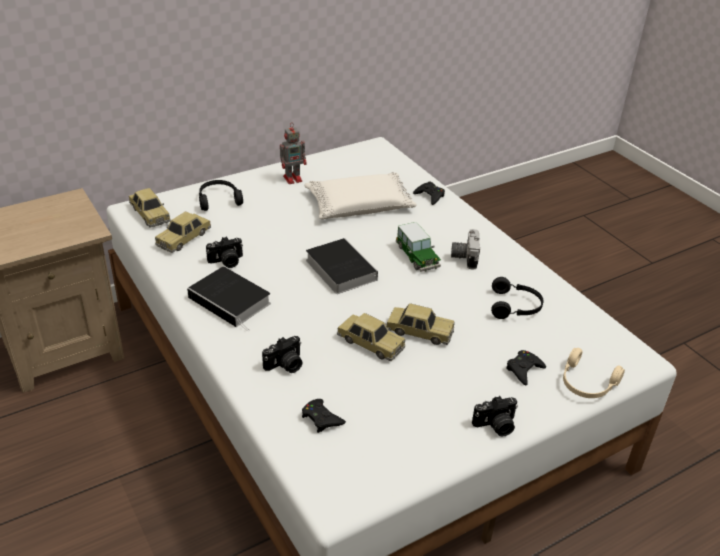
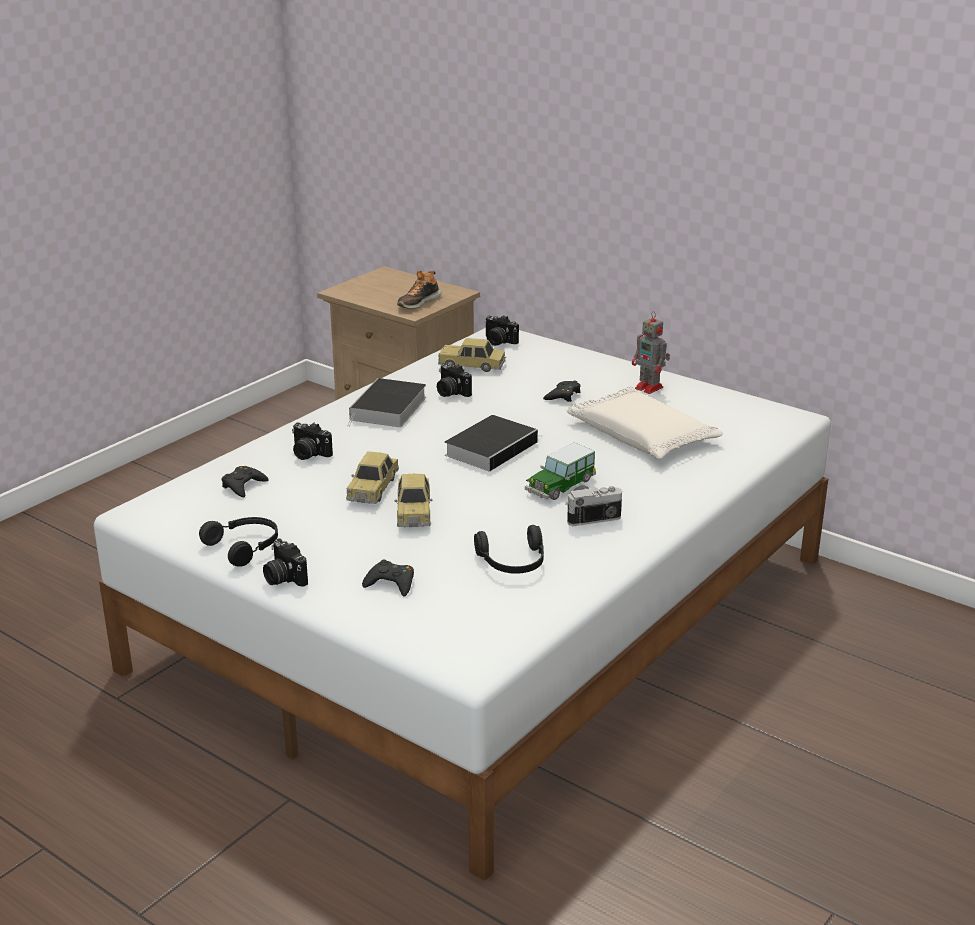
camera: 70 degrees right, 10 degrees down
toy car [129,188,171,228] -> camera [484,315,519,346]
black headphones [199,180,243,211] -> black headphones moved to [199,517,278,567]
black game controller [413,181,445,205] -> black game controller moved to [543,380,581,402]
beige headphones [563,348,625,398] -> none
none -> shoe [397,270,442,309]

